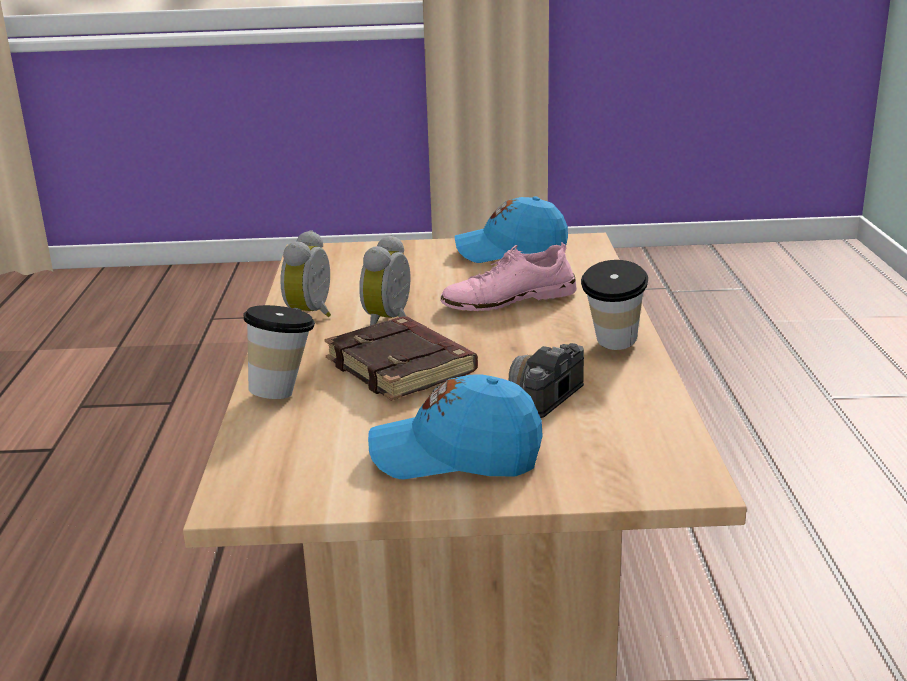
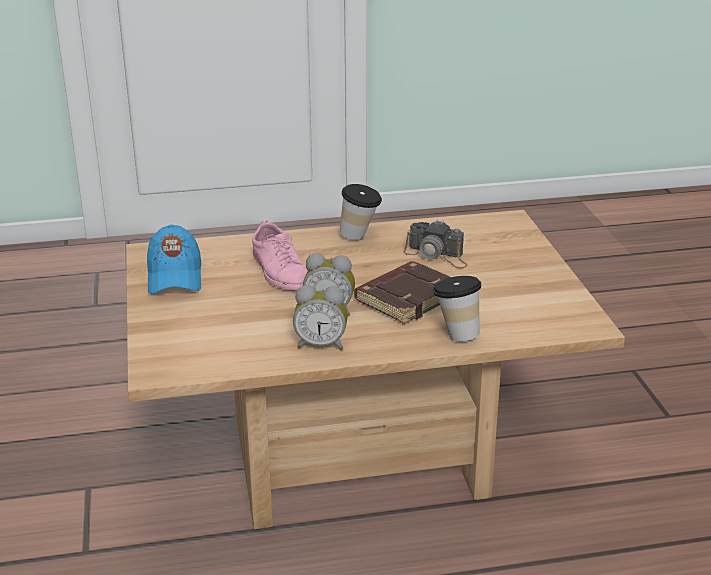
camera: 100 degrees left, 5 degrees up
blue cap [368,374,543,479] -> none

